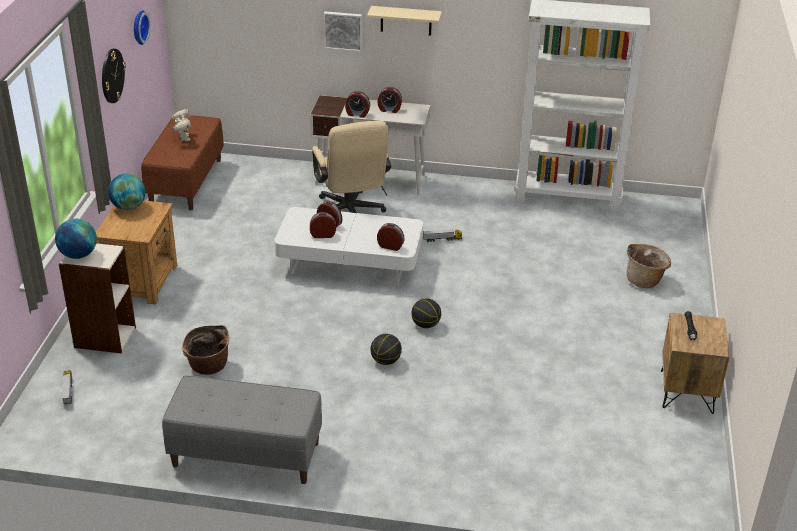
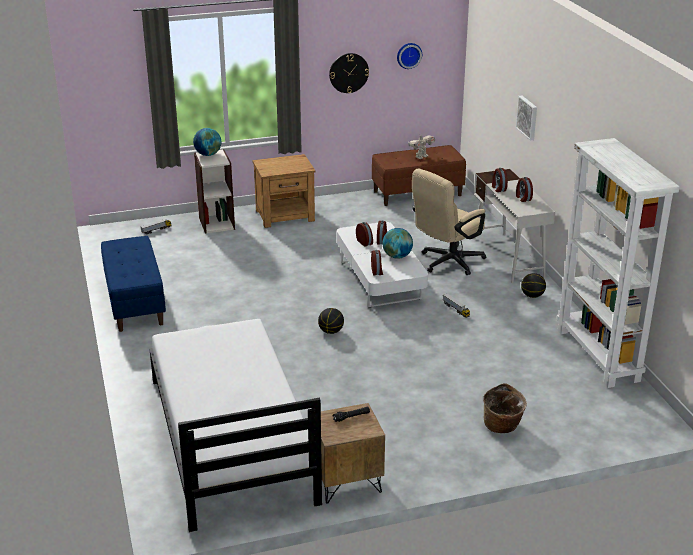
camera: 65 degrees right, 5 degrees down
globe [108,174,146,210] -> globe moved to [382,228,413,259]
grey bench [162,375,322,484] -> blue bench [101,236,166,332]
basket [182,325,229,375] -> none
beige shelf [367,6,442,36] -> none
basketball [371,334,402,365] -> basketball moved to [521,273,546,298]
none -> white bed [149,319,322,532]

